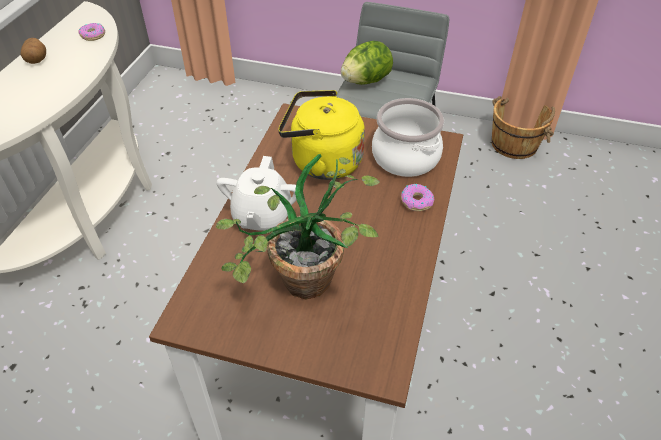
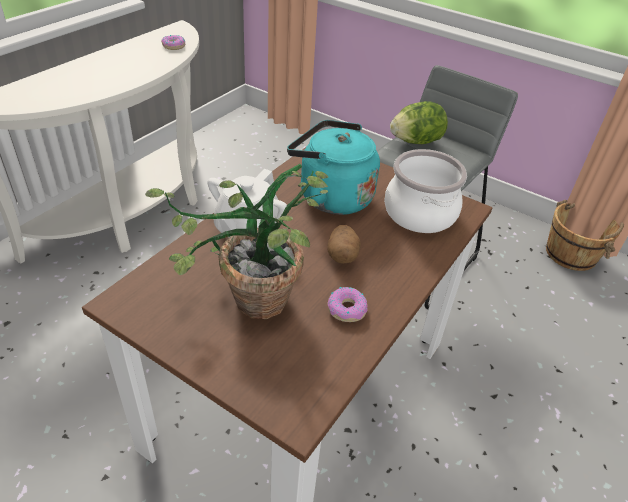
camera: 15 degrees right, 5 degrees down
potato [20,38,46,64] -> potato moved to [327,225,361,264]
yellow kettle [278,90,365,180] -> turquoise kettle [287,120,380,215]
donut [401,184,434,211] -> donut moved to [327,287,368,322]

